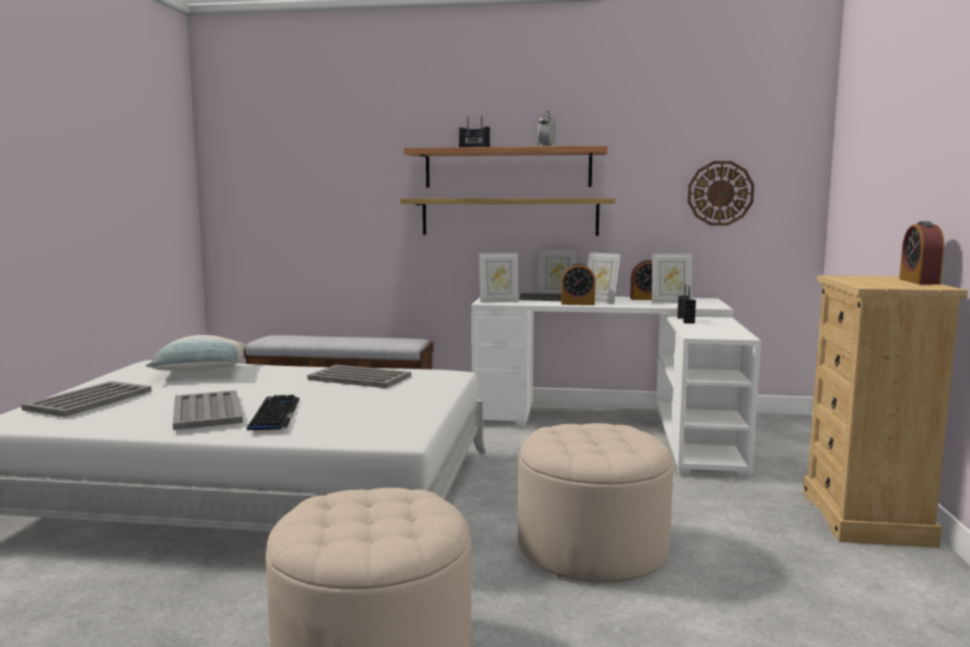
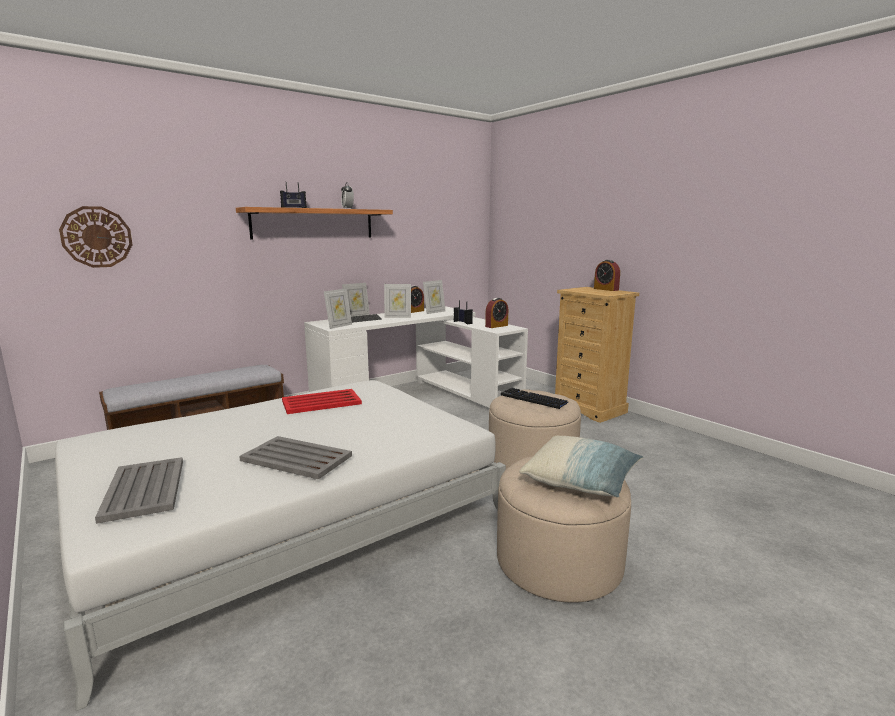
camera: 45 degrees left, 5 degrees up
pillow [146,335,248,372] -> pillow moved to [519,436,644,497]
keyboard [247,395,300,431] -> keyboard moved to [501,388,568,409]
grey tray [307,365,411,388] -> red tray [282,389,362,414]
shelf [400,198,615,236] -> none
alarm clock [561,263,595,305] -> alarm clock moved to [485,298,508,328]
wall clock [688,161,754,226] -> wall clock moved to [59,206,133,268]

